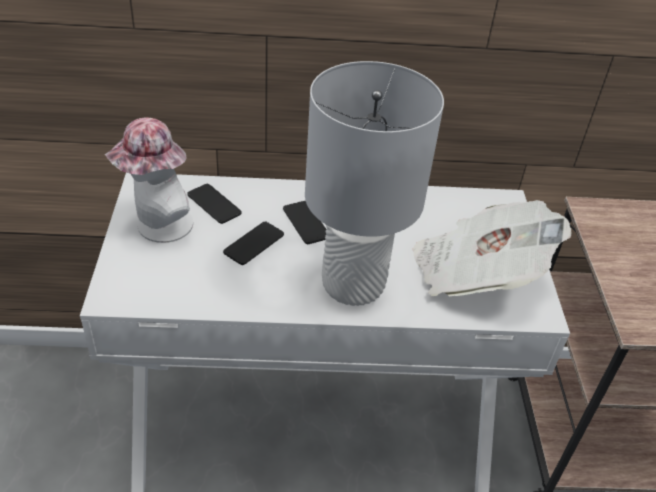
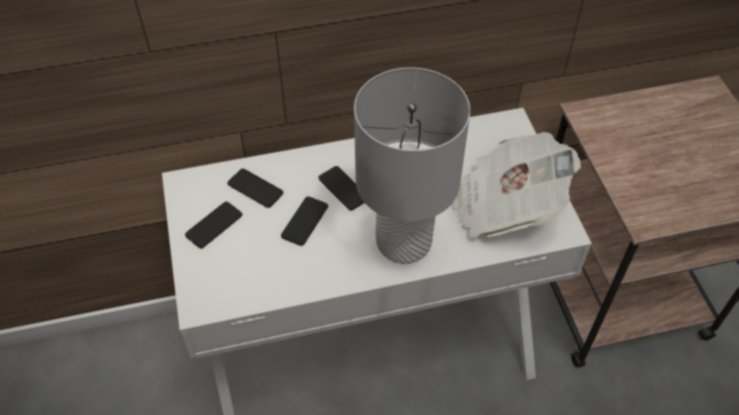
camera: 10 degrees left, 10 degrees up
hat [105,118,193,243] -> phone [185,201,242,249]

